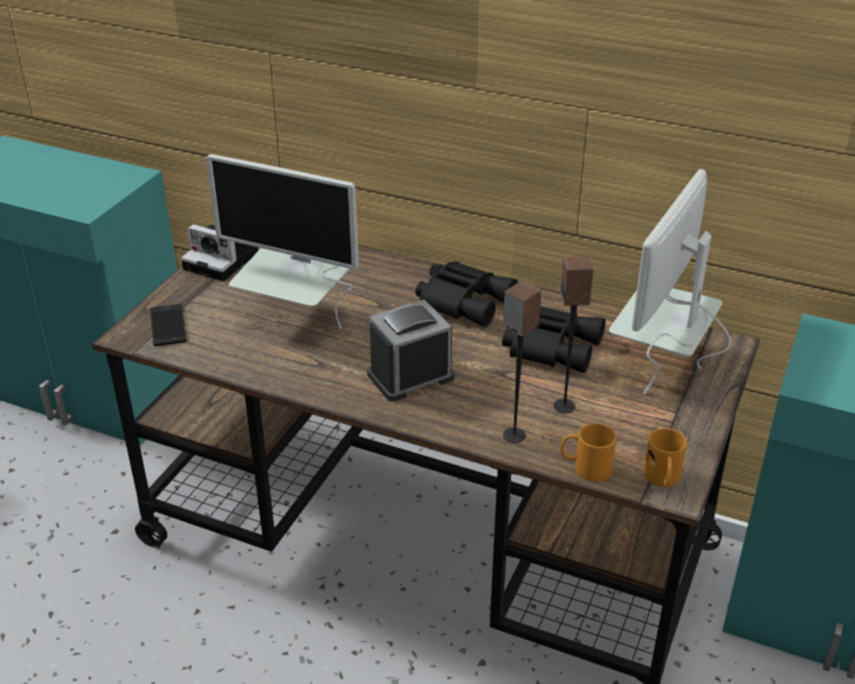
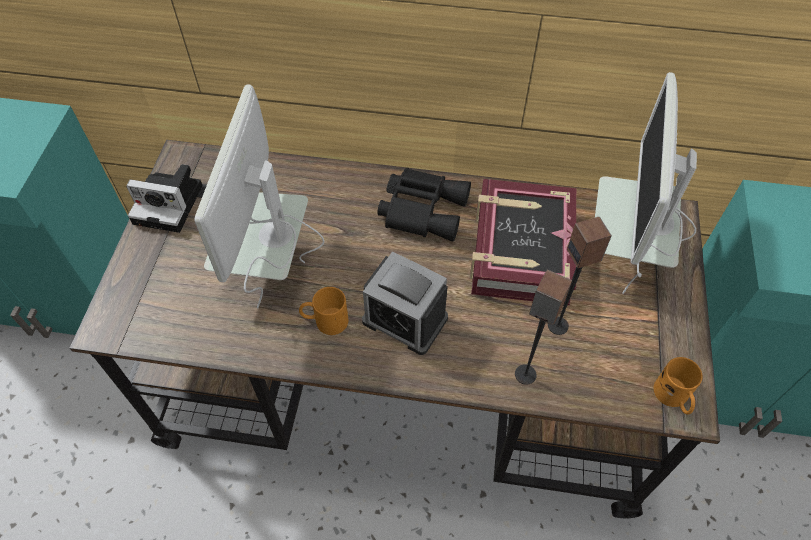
camera: 15 degrees left, 20 degrees up
phone [150,304,187,346] -> none
monitor [206,154,359,329] -> monitor turned 90 degrees clockwise [195,84,325,308]
alarm clock [367,300,455,402] -> alarm clock turned 105 degrees counterclockwise [362,251,448,355]
black binoculars [502,306,606,373] -> book [470,179,576,305]
orange mug [560,423,616,482] -> orange mug moved to [299,287,348,335]

